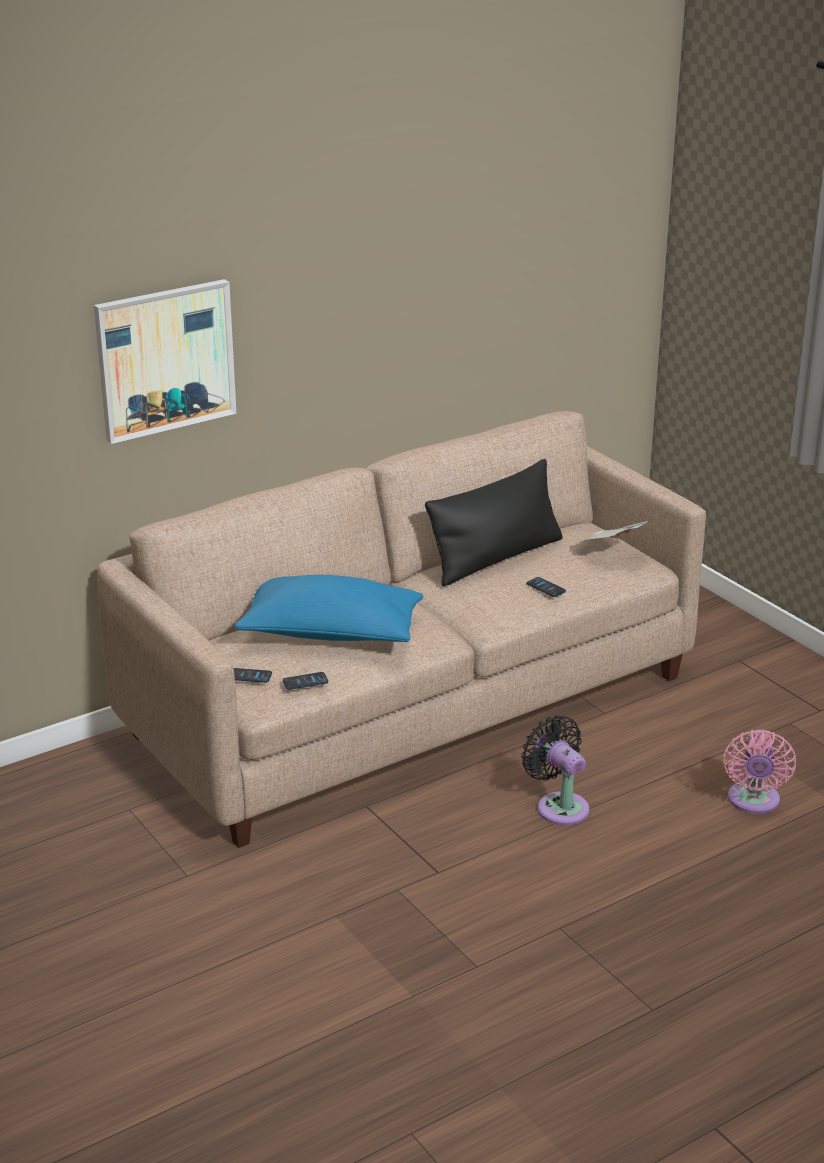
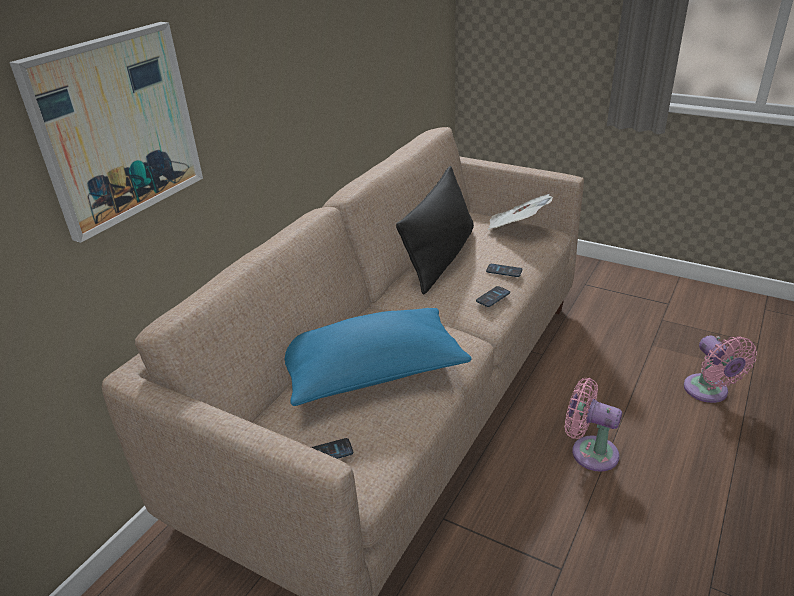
camera: 25 degrees left, 5 degrees up
phone [283,672,328,690] -> phone moved to [476,286,510,307]
black fan [521,715,590,825] -> pink fan [565,378,622,472]

